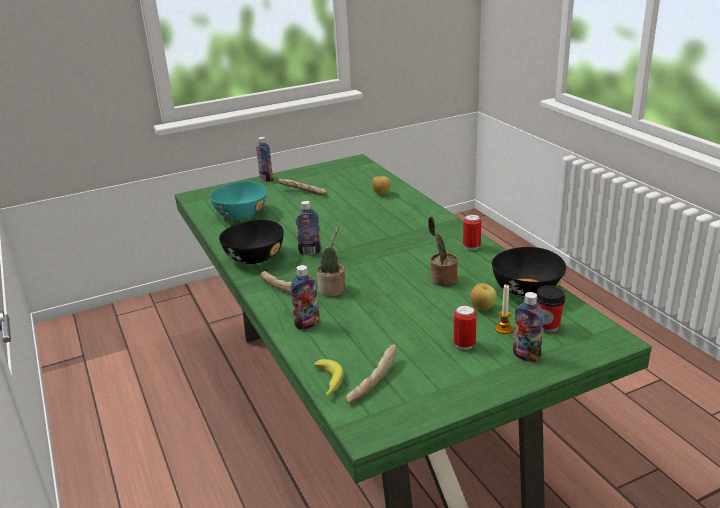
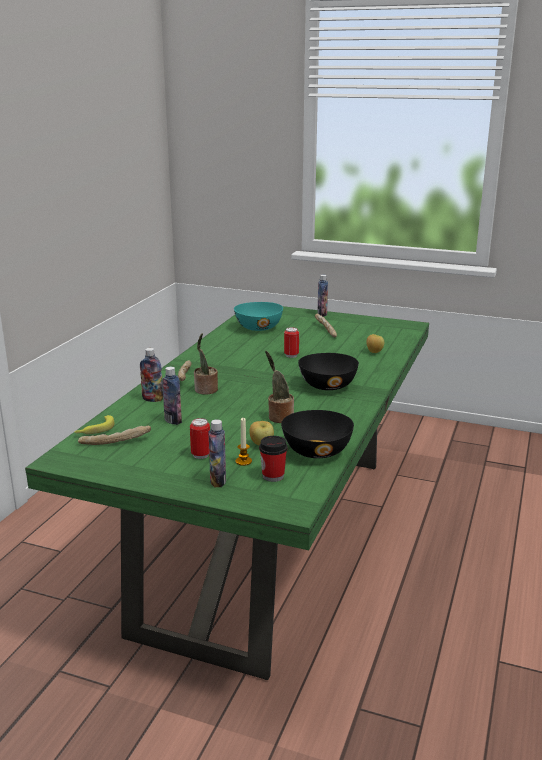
camera: 45 degrees right, 5 degrees down
black bowl [219,220,284,264] -> black bowl moved to [298,353,359,390]
bottle [295,201,322,255] -> bottle moved to [162,367,182,425]
can [463,214,481,250] -> can moved to [284,327,299,358]

